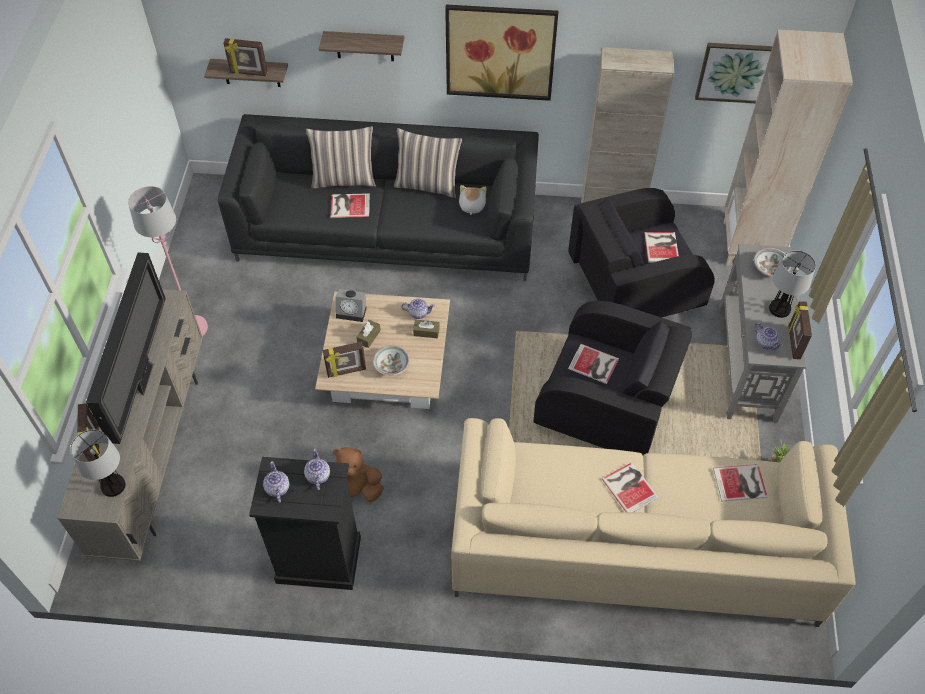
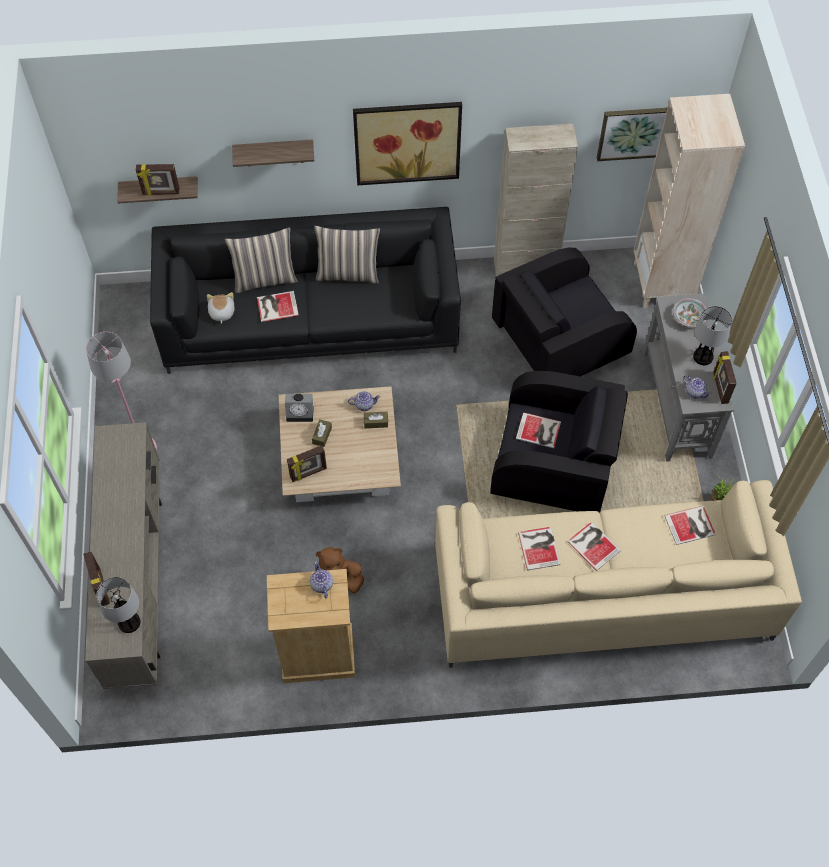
camera: 10 degrees left, 5 degrees up
television [86,253,166,444] -> none
black dresser [249,457,361,590] -> beige dresser [267,569,355,683]
teapot [263,461,290,503] -> none
bowl [373,345,410,376] -> none
plush toy [459,185,487,215] -> plush toy moved to [207,292,235,324]
book [644,232,679,262] -> book moved to [518,527,561,570]

